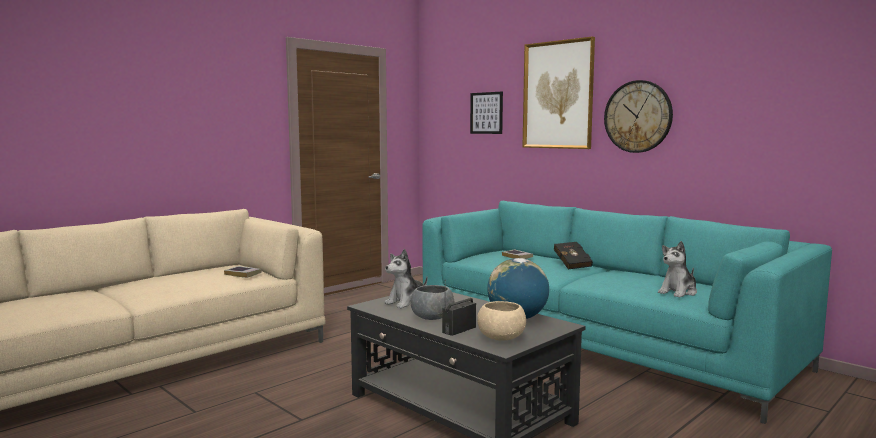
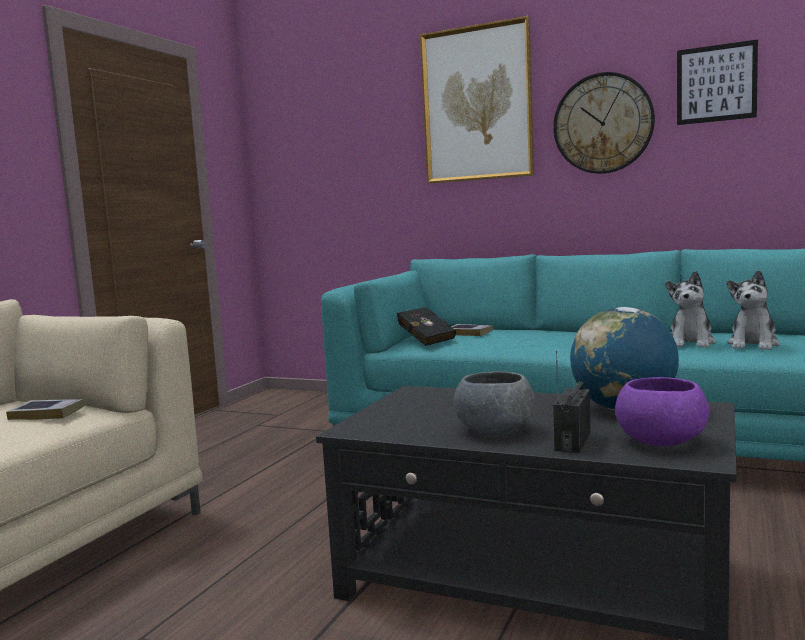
camera: 20 degrees left, 0 degrees up
plush toy [385,249,428,308] -> plush toy moved to [665,271,716,348]
picture [470,92,503,134] -> picture moved to [677,39,758,125]
beige bowl [477,301,526,341] -> purple bowl [615,377,709,446]
black book [553,242,593,269] -> black book moved to [397,307,456,346]

